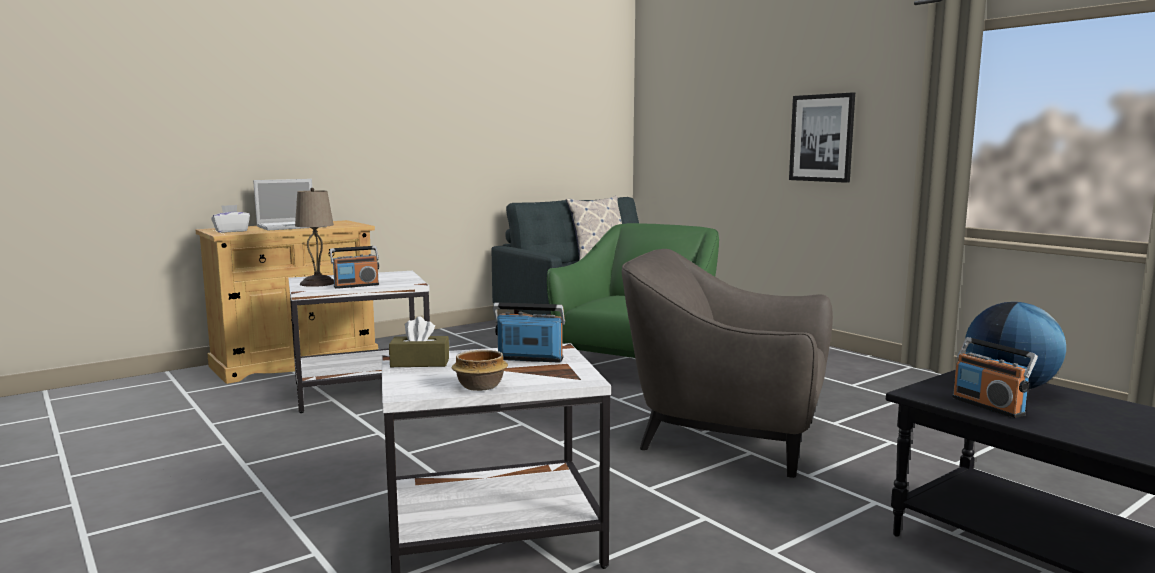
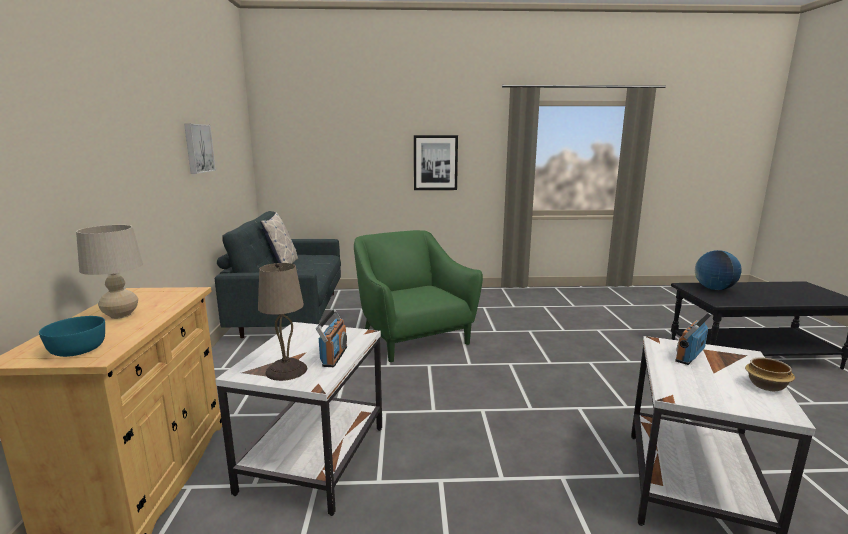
camera: 55 degrees left, 5 degrees up
white tissue box [211,205,250,233] -> turquoise bowl [39,316,105,357]
laptop [253,179,320,231] -> beige table lamp [76,225,143,319]
brown tissue box [389,316,449,367] -> none
grey armchair [622,249,833,478] -> none
radio [952,337,1038,418] -> none
none -> picture [184,124,216,174]

